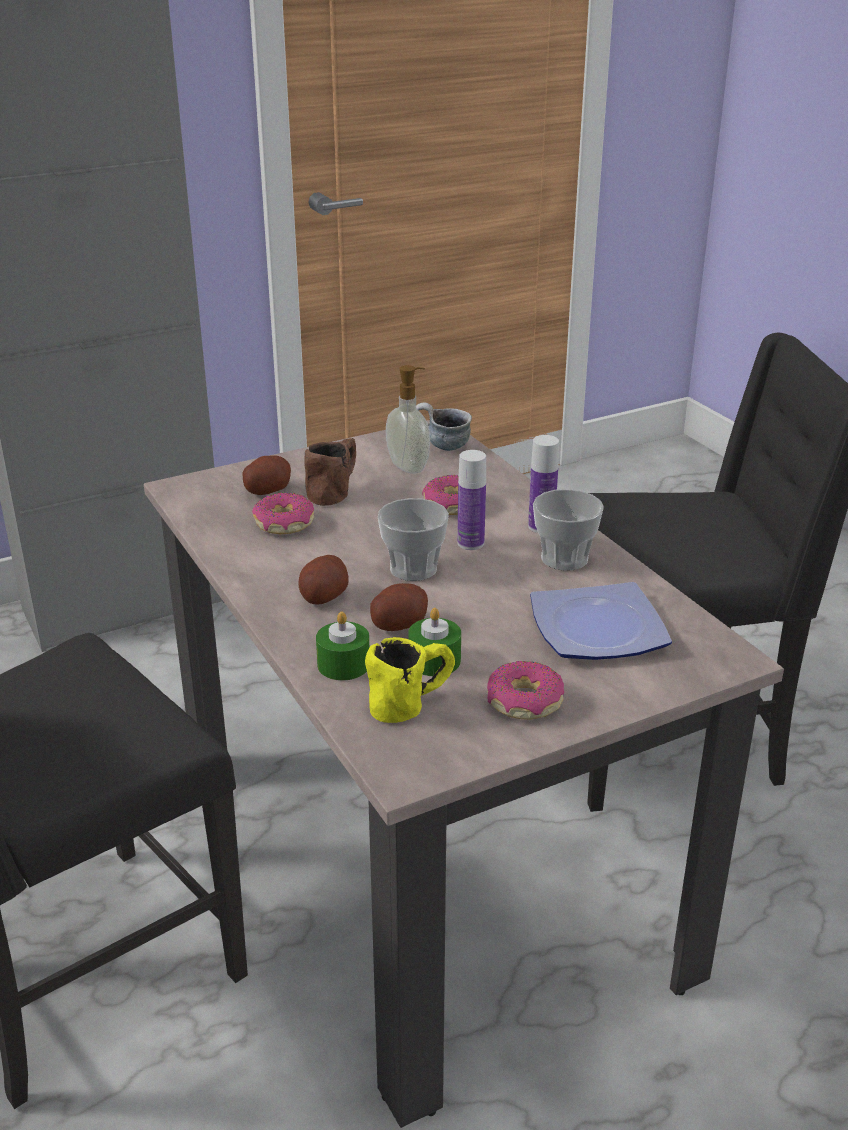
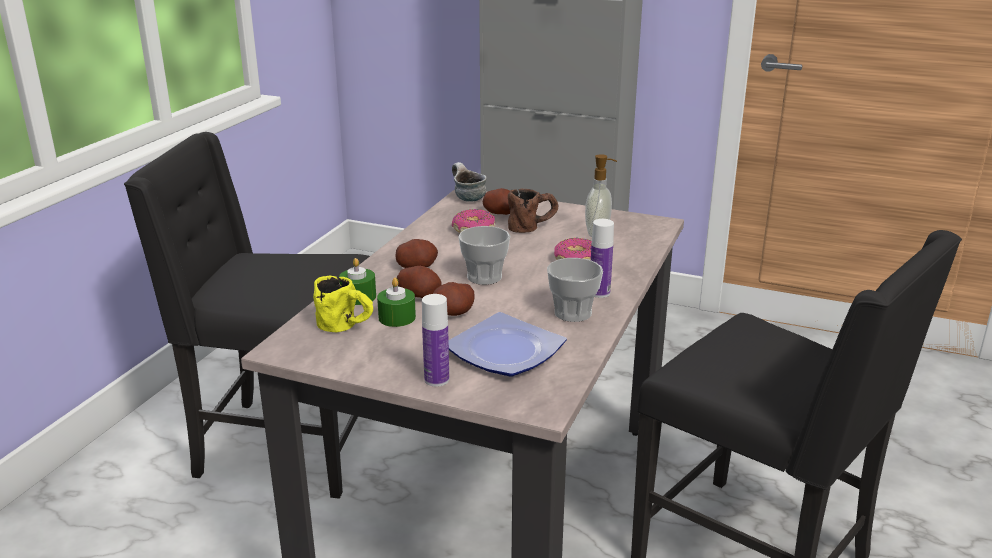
camera: 50 degrees right, 5 degrees down
mug [416,403,472,451] -> mug moved to [452,162,487,202]
bottle [457,450,486,550] -> bottle moved to [422,294,449,387]
donut [487,661,564,720] -> none
none -> potato [433,282,475,316]

